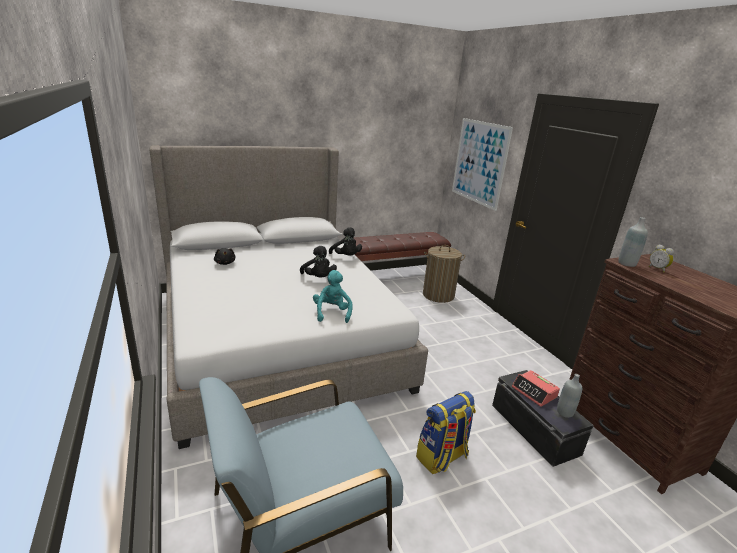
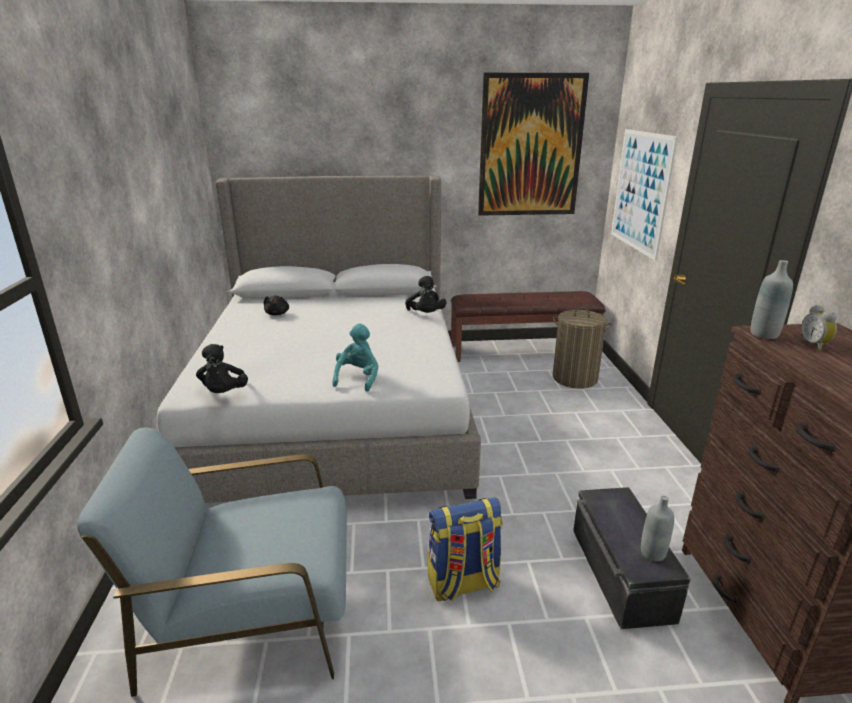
camera: 20 degrees right, 0 degrees up
black plush toy [300,246,337,278] -> black plush toy moved to [196,344,248,393]
alarm clock [512,370,560,407] -> none
none -> picture [478,73,589,216]

